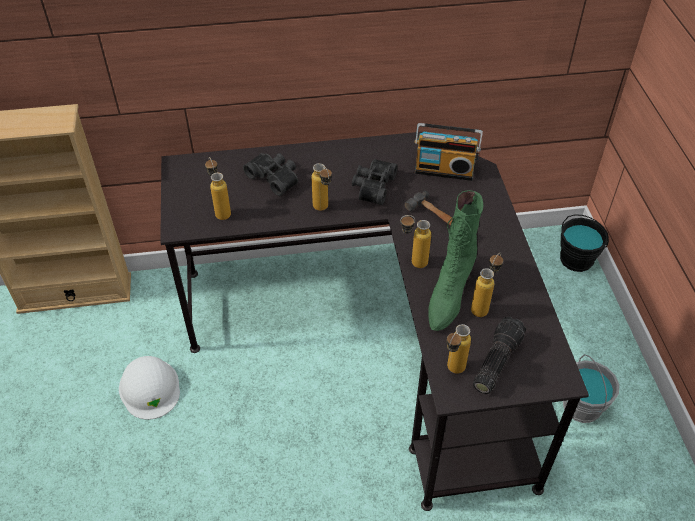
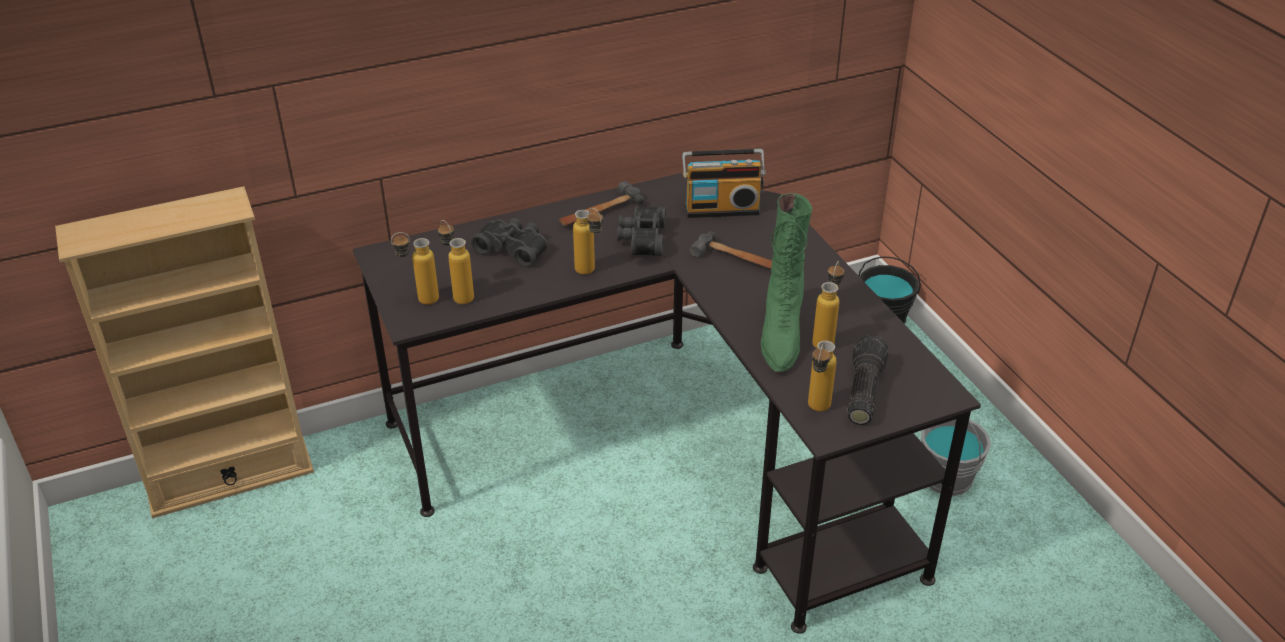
camera: 15 degrees left, 10 degrees down
white hard hat [119,356,180,420] -> none
bottle [400,215,431,268] -> bottle moved to [391,232,439,305]
none -> hammer [559,181,645,226]

